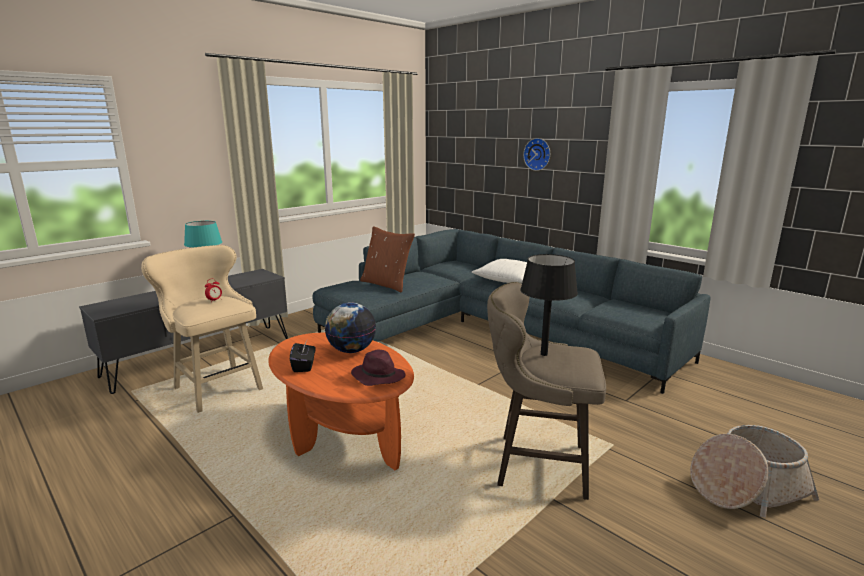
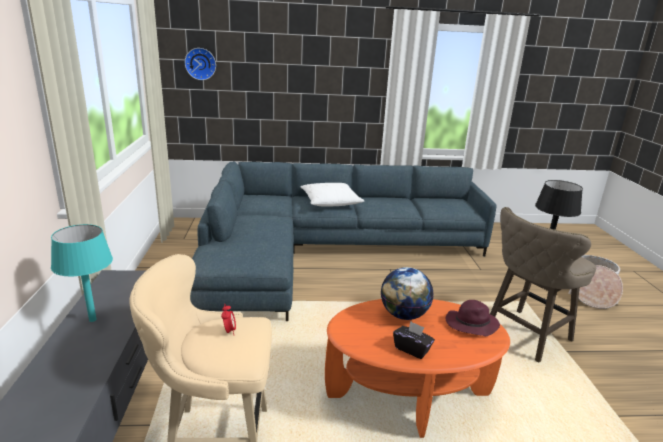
camera: 50 degrees left, 5 degrees up
brown pillow [360,226,415,293] -> none
wall clock [523,138,550,171] -> wall clock moved to [185,48,216,80]

